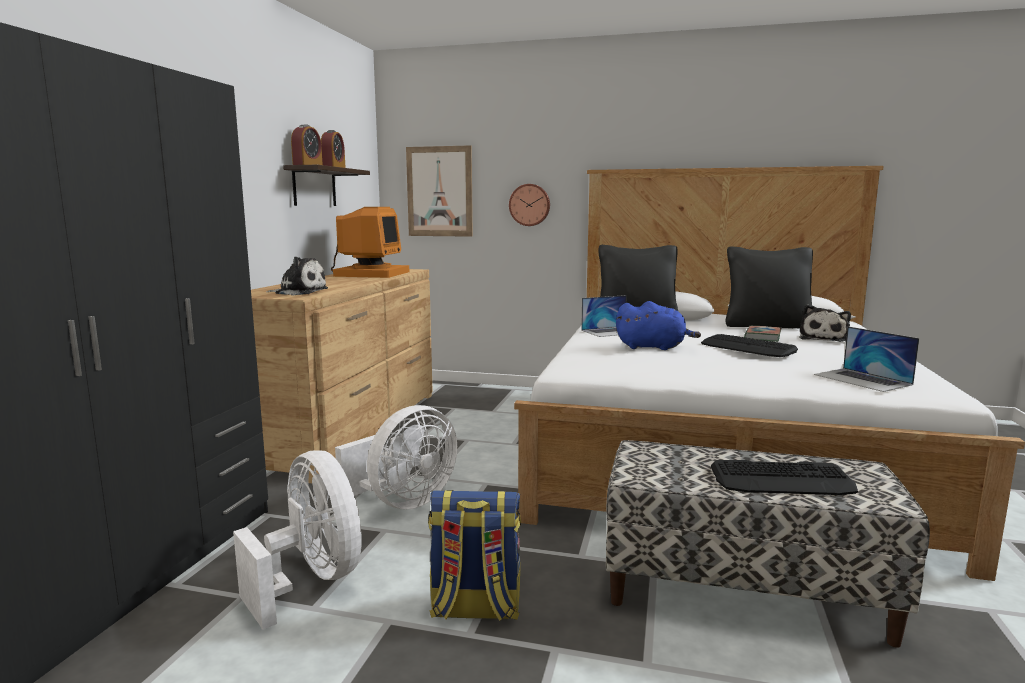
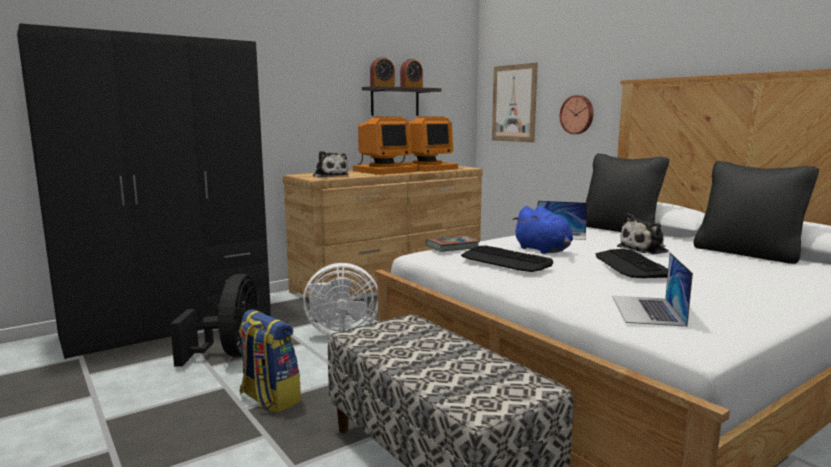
camera: 40 degrees right, 0 degrees up
white fan [233,450,362,630] -> black fan [170,274,260,366]
keyboard [711,460,858,495] -> keyboard moved to [461,245,553,272]
book [744,326,781,342] -> book moved to [426,235,480,252]
plush toy [799,304,851,342] -> plush toy moved to [617,213,669,254]
none -> monitor [353,117,417,175]

